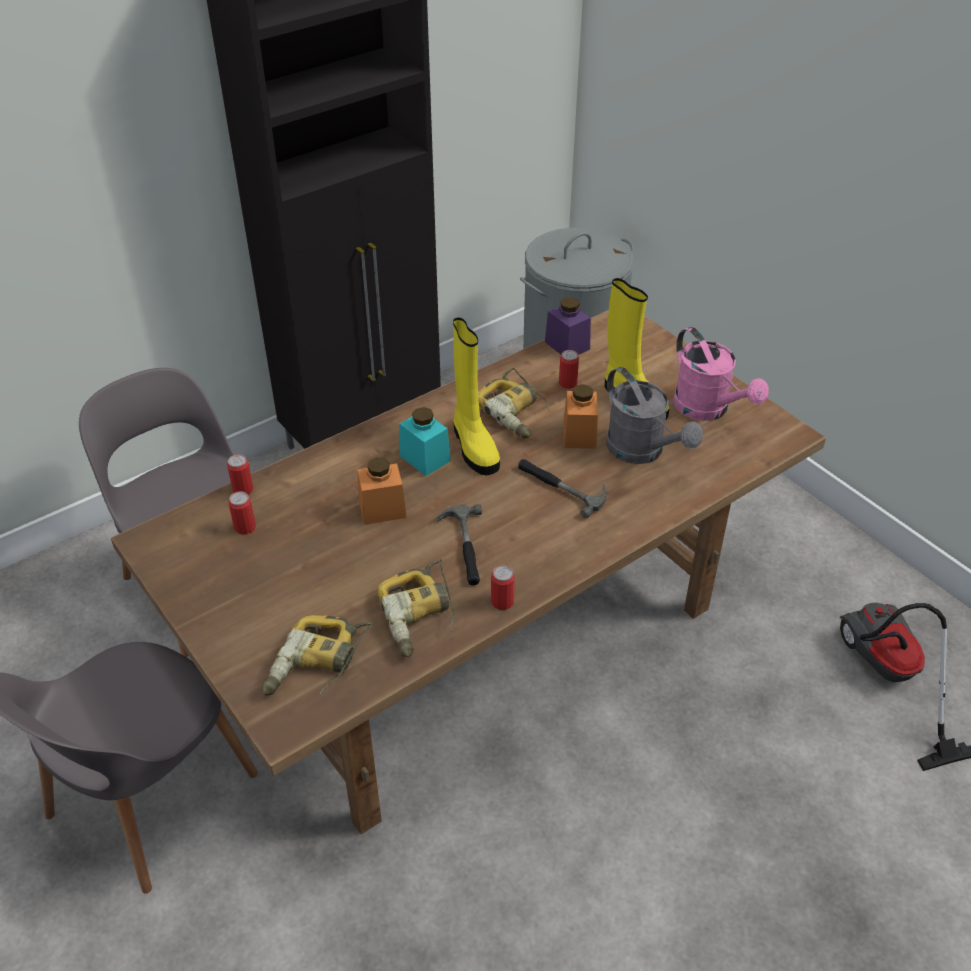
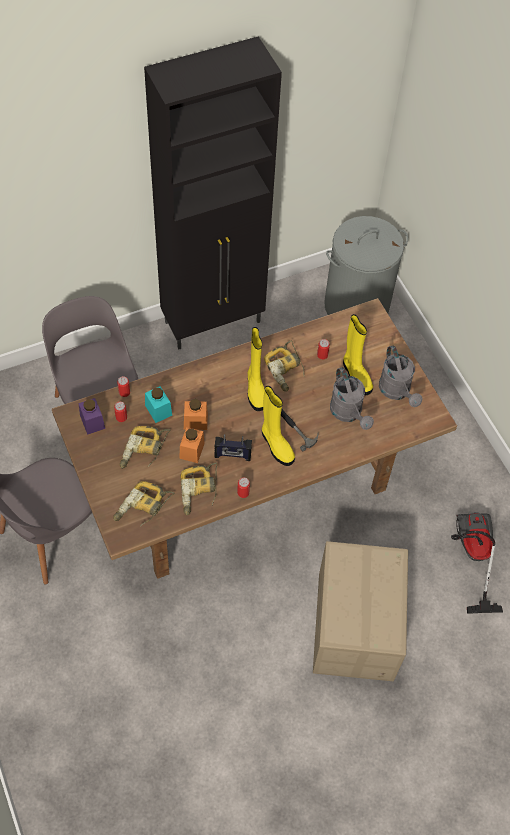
camera: 10 degrees right, 15 degrees up
turquoise jar [399,407,451,476] -> turquoise jar moved to [145,386,172,423]
hammer [437,504,482,586] -> radio [214,435,252,461]
purple jar [545,297,591,355] -> purple jar moved to [78,398,105,435]
orange jar [564,384,598,449] -> orange jar moved to [179,427,205,463]
pink watering can [673,327,769,421] -> grey watering can [379,345,423,407]
none -> power drill [120,426,170,468]
none -> yellow boot [262,386,295,466]
none -> cardboard box [313,541,408,681]

